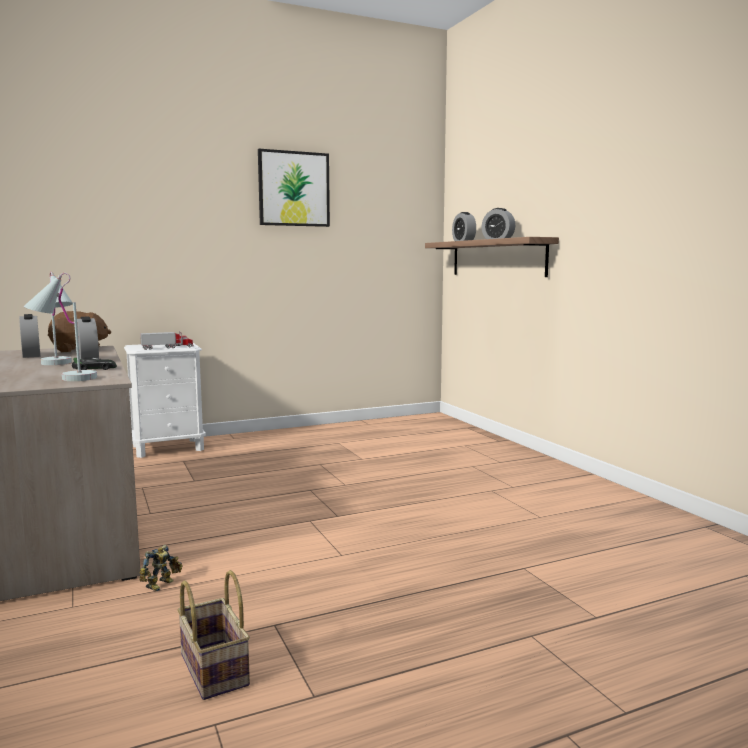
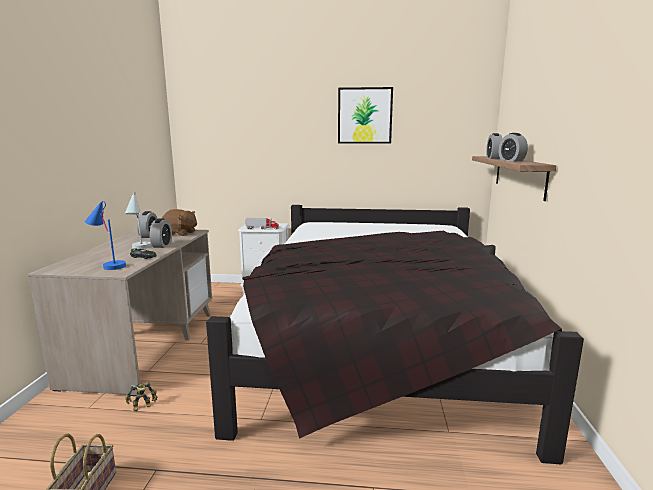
camera: 30 degrees right, 5 degrees up
white table lamp [24,273,97,381] -> blue table lamp [85,201,126,270]
none -> black bed [206,205,584,464]

